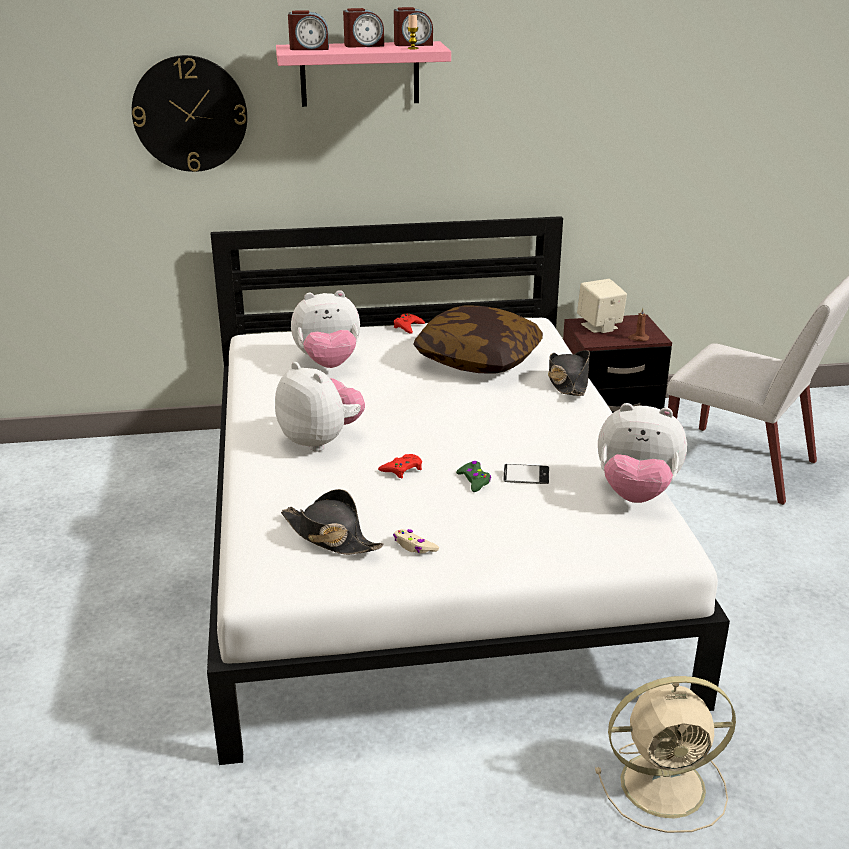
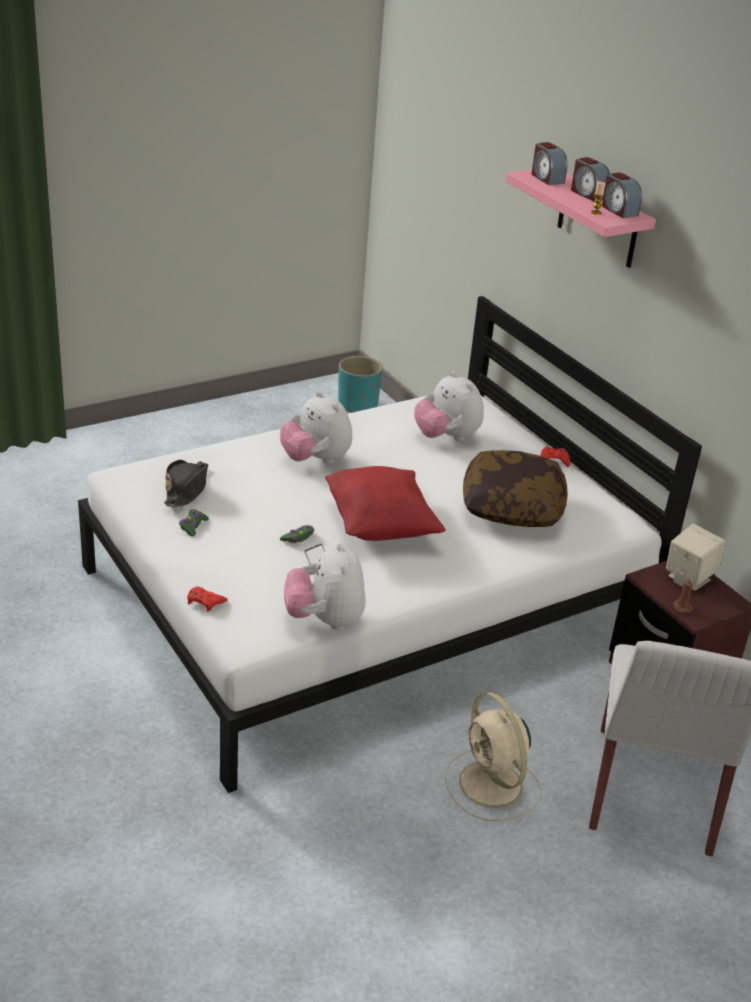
camera: 65 degrees right, 5 degrees up
wall clock [132,55,247,172] -> none
plush toy [275,362,365,452] -> plush toy turned 120 degrees clockwise [280,391,352,464]
red game controller [378,454,422,479] -> red game controller moved to [187,586,228,612]
beige game controller [393,529,439,554] -> green game controller [179,509,209,536]
black hat [548,350,590,396] -> none
beige fan [595,676,736,833] -> beige fan moved to [445,692,542,821]
none -> red pillow [325,466,446,541]
none -> turquoise planter [338,356,383,413]

